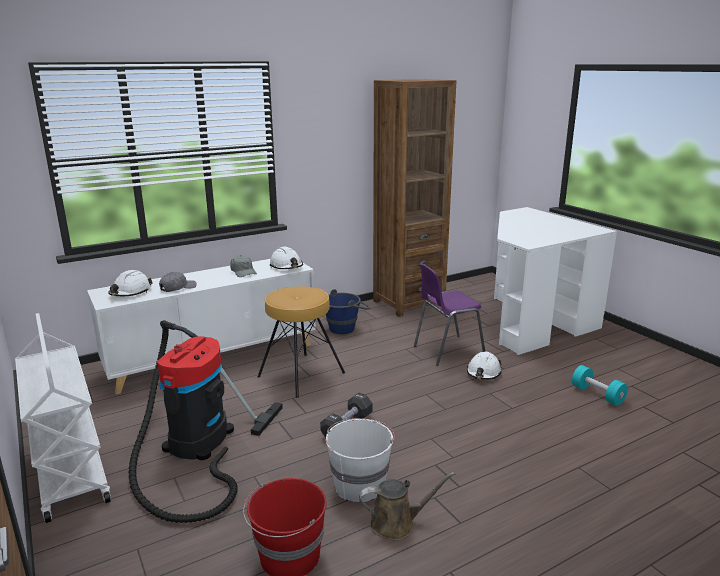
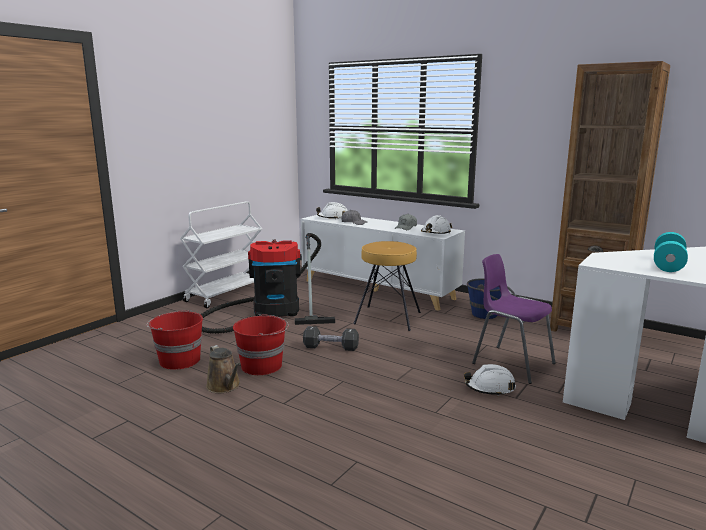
camera: 65 degrees right, 5 degrees down
white bucket [326,418,395,502] -> red bucket [233,314,289,375]
turquoise dumbbell [572,365,628,406] -> turquoise dumbbell moved to [654,232,688,272]

